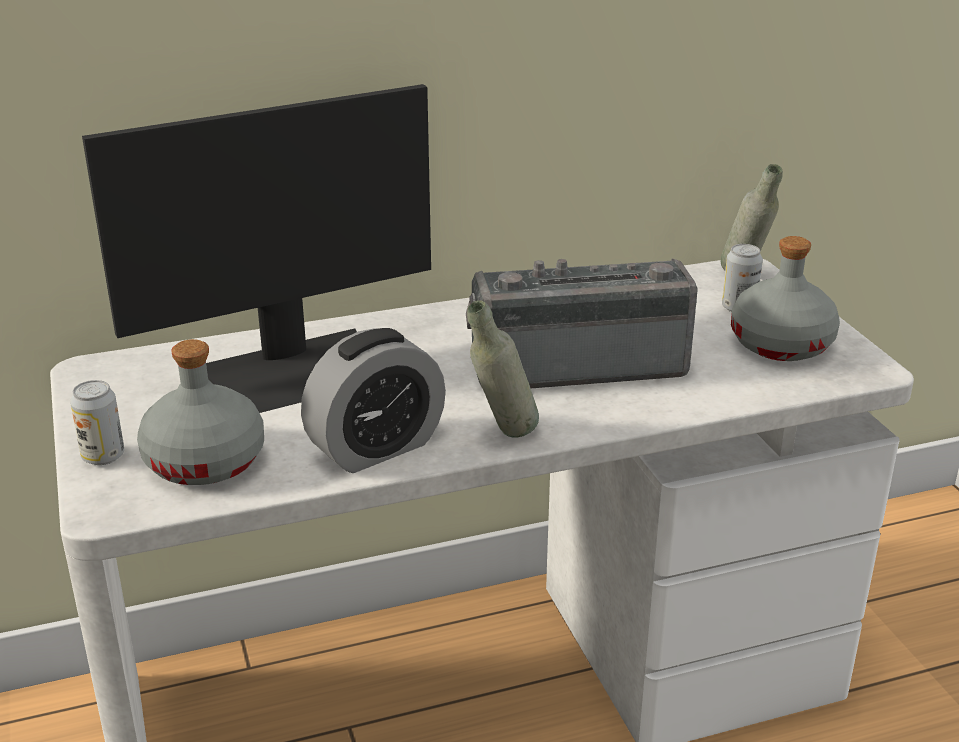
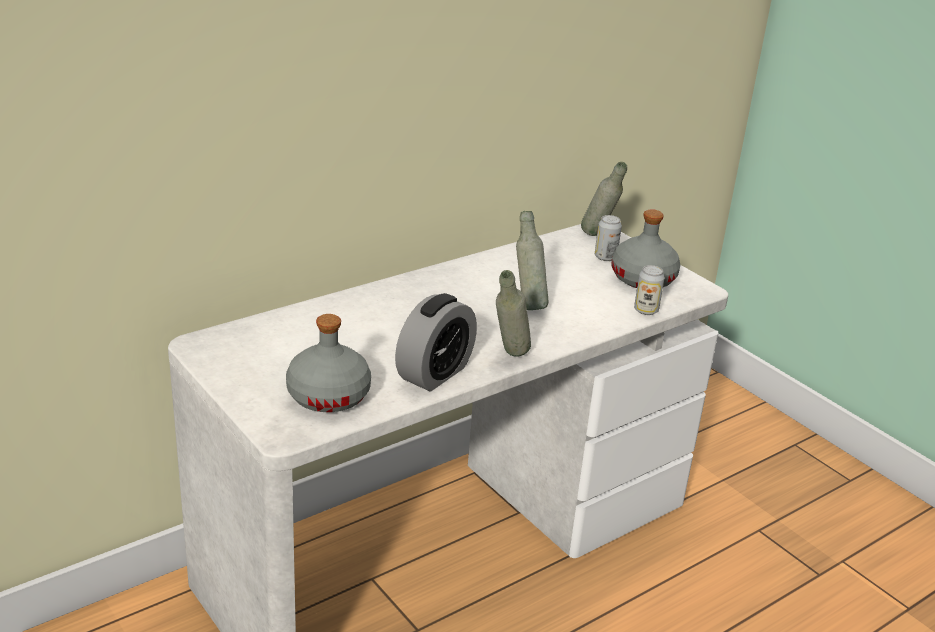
camera: 20 degrees left, 0 degrees up
can [70,380,124,465] -> can moved to [634,265,665,315]
monitor [82,84,431,413] -> none
radio [466,259,698,389] -> grey bottle [516,211,548,310]

